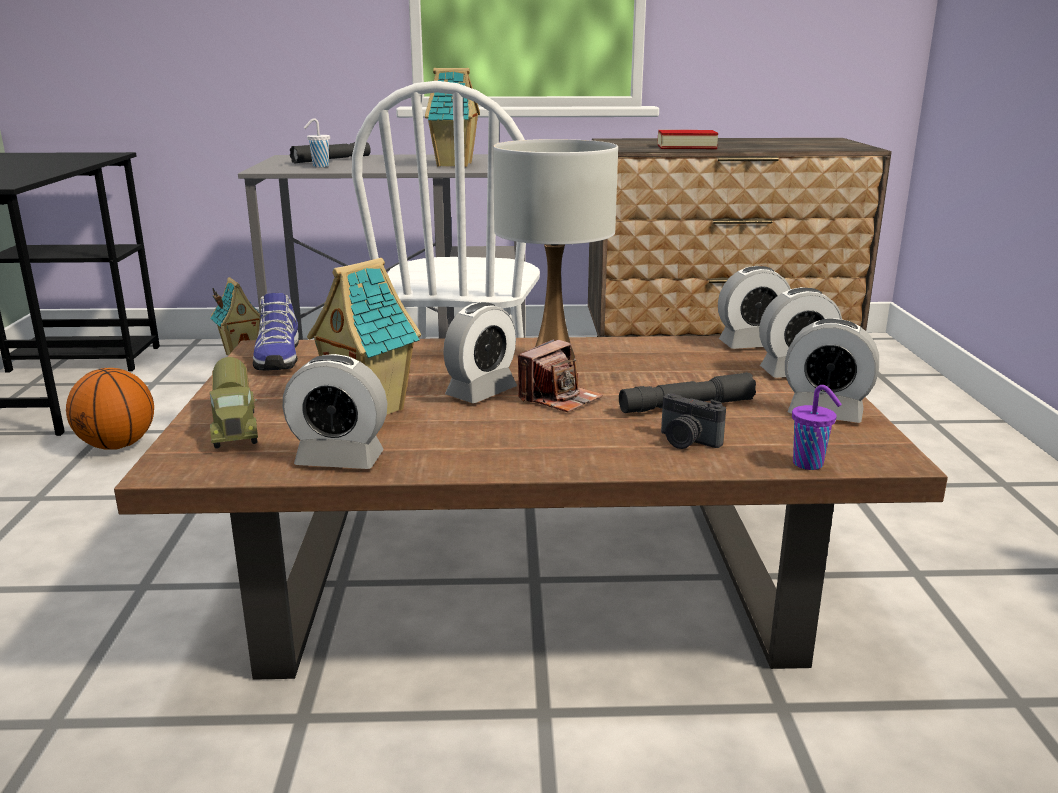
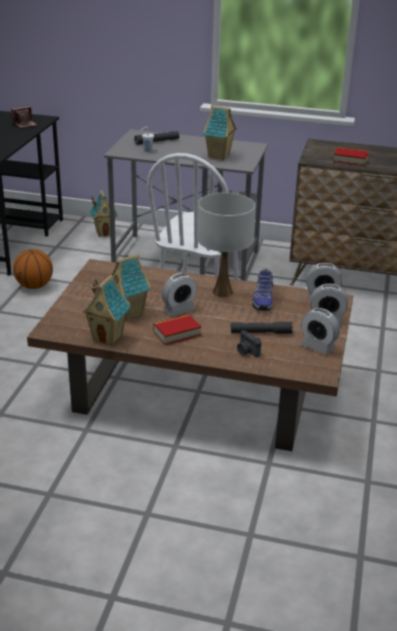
camera: 15 degrees right, 10 degrees up
toy truck [210,357,258,449] -> none
shoe [253,293,299,371] -> shoe moved to [252,268,273,311]
alarm clock [283,354,387,469] -> toy house [82,274,131,346]
camera [518,339,603,412] -> camera moved to [11,105,37,128]
purple cup [792,385,842,470] -> none
none -> book [153,314,201,345]

